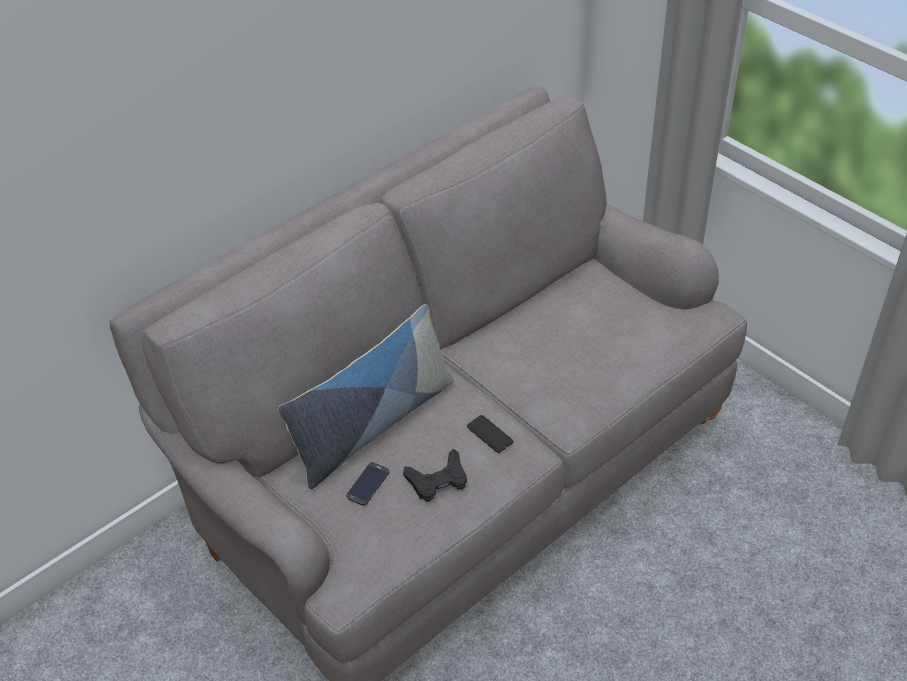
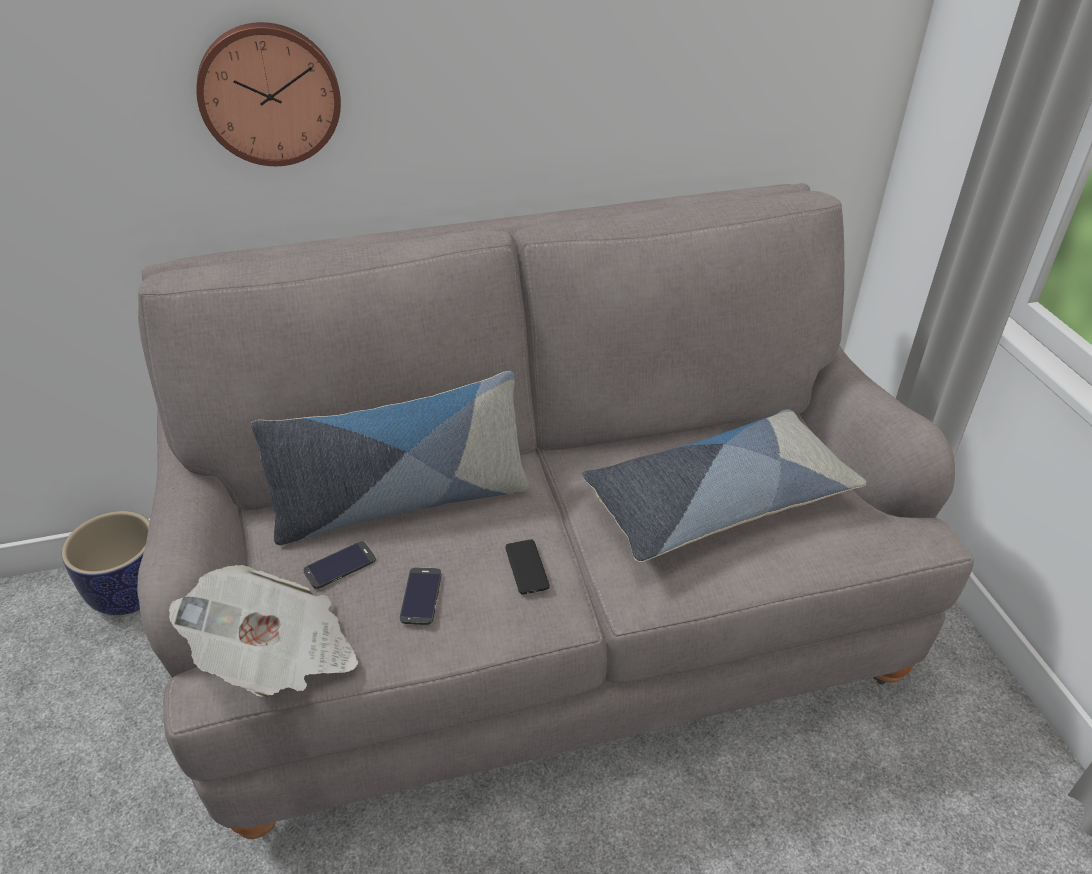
camera: 25 degrees right, 5 degrees down
black game controller [403,449,467,502] -> phone [400,567,442,625]
none -> planter [61,511,150,615]
none -> newspaper [169,565,358,697]
none -> wall clock [196,22,341,166]
none -> pillow [582,409,867,562]

